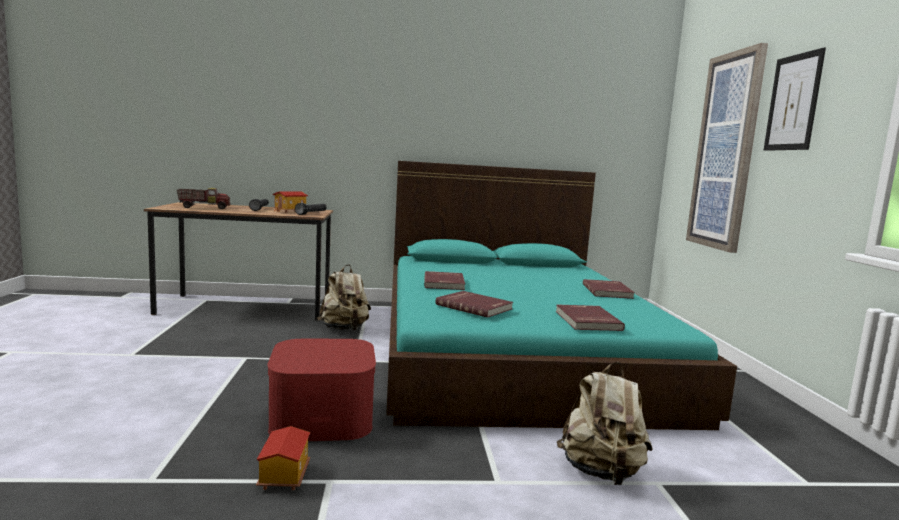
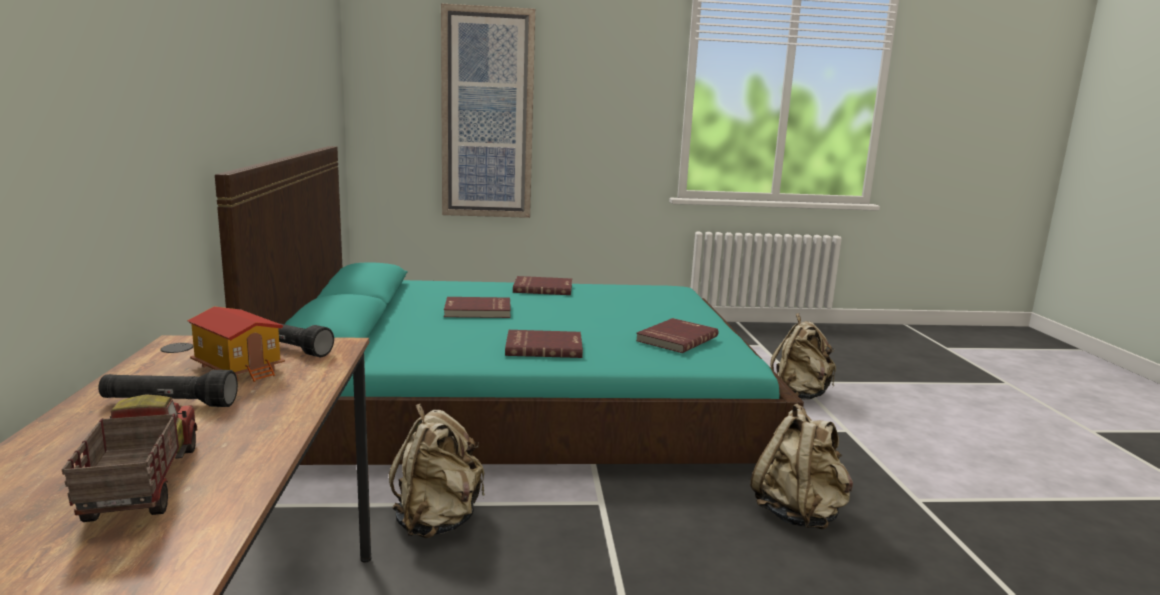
camera: 90 degrees left, 5 degrees up
toy house [256,426,310,490] -> none
red storage box [267,339,376,441] -> beige backpack [750,403,853,529]
red book [556,304,625,331] -> red book moved to [444,297,511,318]
picture [764,47,826,151] -> none

